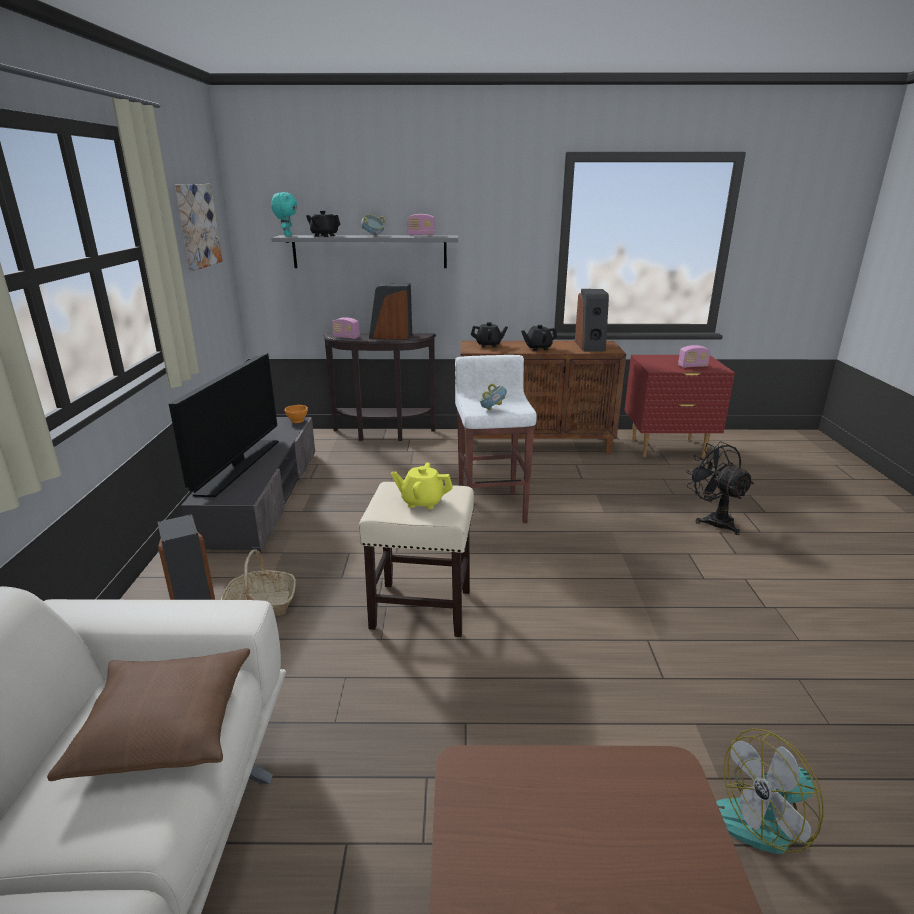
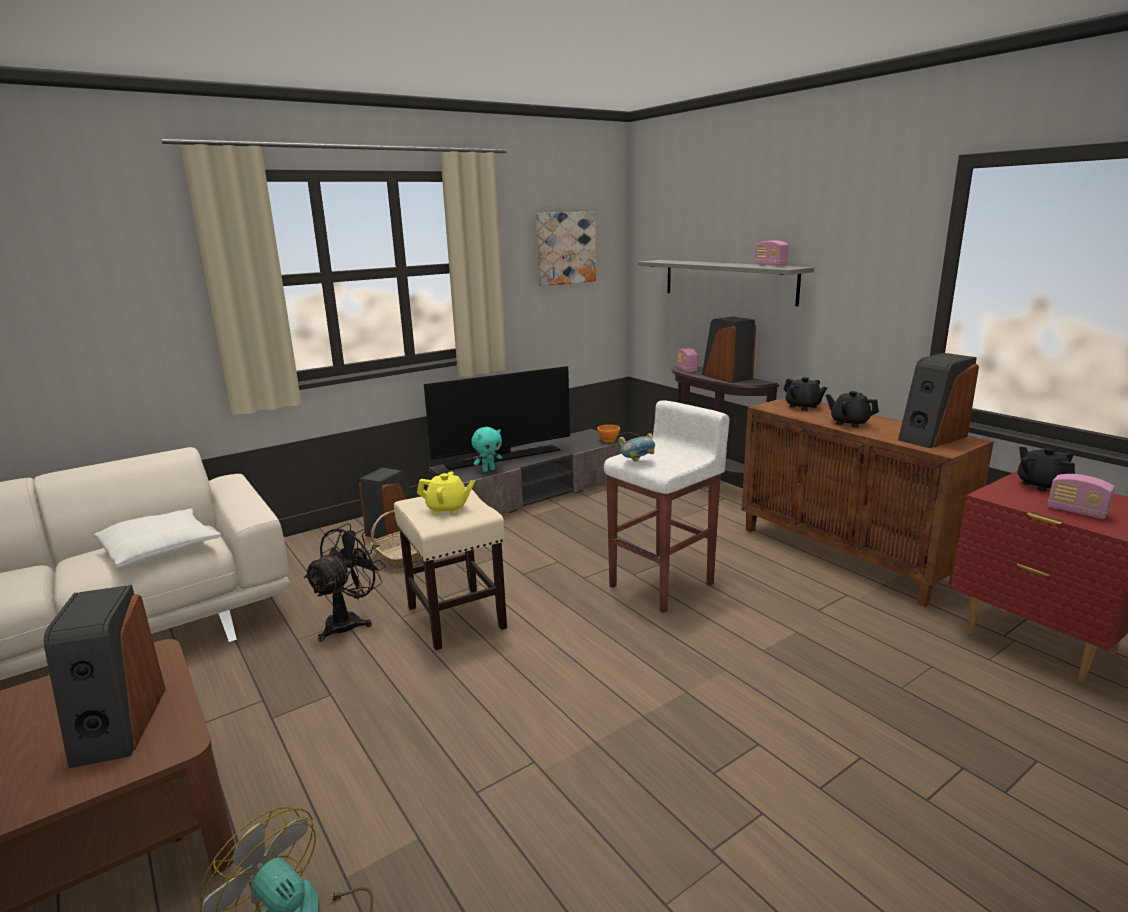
camera: 55 degrees right, 5 degrees down
brown pillow [47,648,250,781] -> white pillow [94,508,221,567]
turquoise plush toy [271,192,297,237] -> turquoise plush toy moved to [471,427,502,472]
black teapot [306,211,340,237] -> black teapot moved to [1017,447,1075,492]
bowl [361,214,386,236] -> none
yellow teapot [391,463,453,509] -> yellow teapot turned 120 degrees clockwise [417,471,475,514]
black fan [686,441,754,535] -> black fan moved to [303,523,386,642]
none -> speaker [44,585,166,768]

